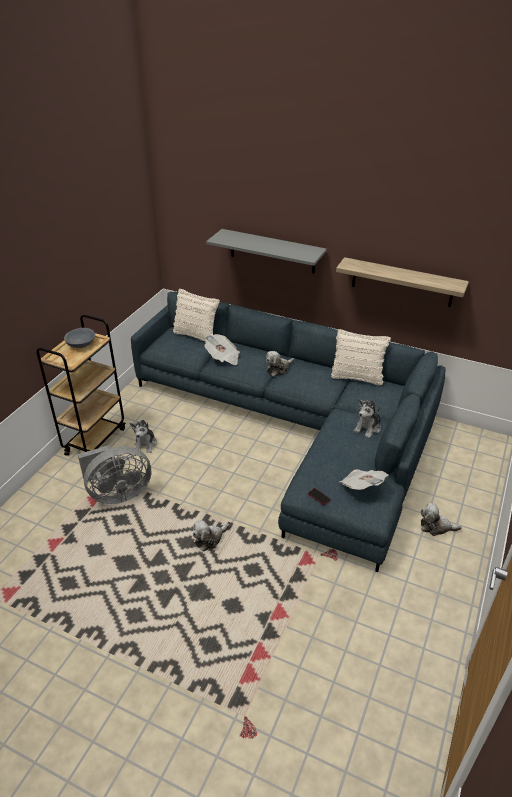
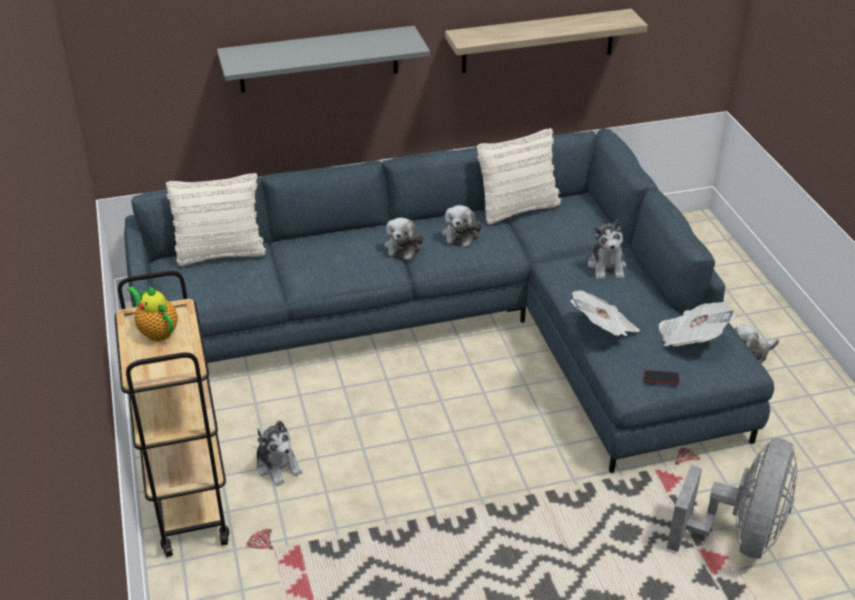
camera: 40 degrees left, 0 degrees up
grey bowl [64,328,95,348] -> teapot [127,285,178,341]
grey fan [77,445,151,504] -> grey fan moved to [667,438,797,559]
plush toy [193,520,230,551] -> plush toy moved to [442,205,481,247]
newspaper [205,334,240,365] -> newspaper moved to [570,290,640,336]

